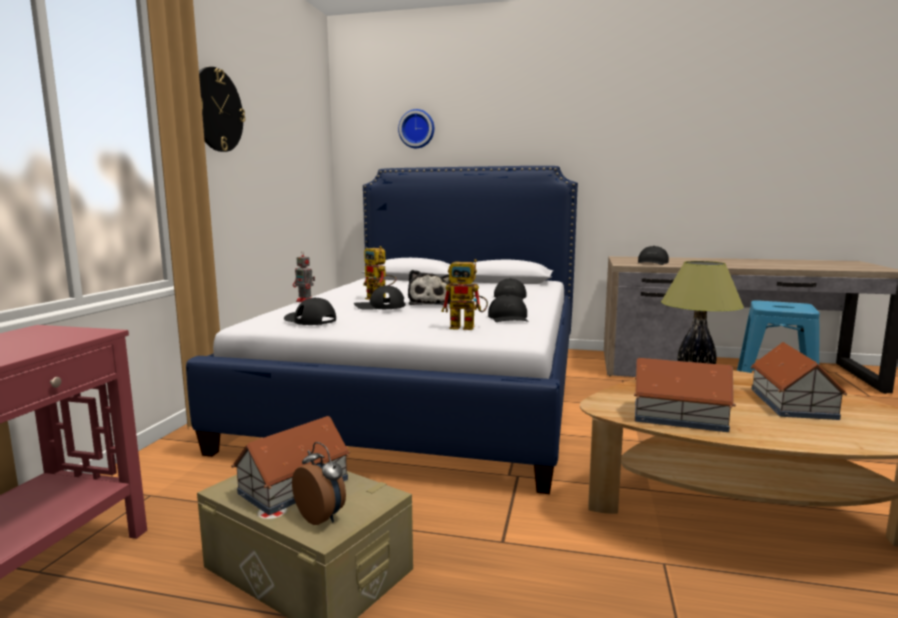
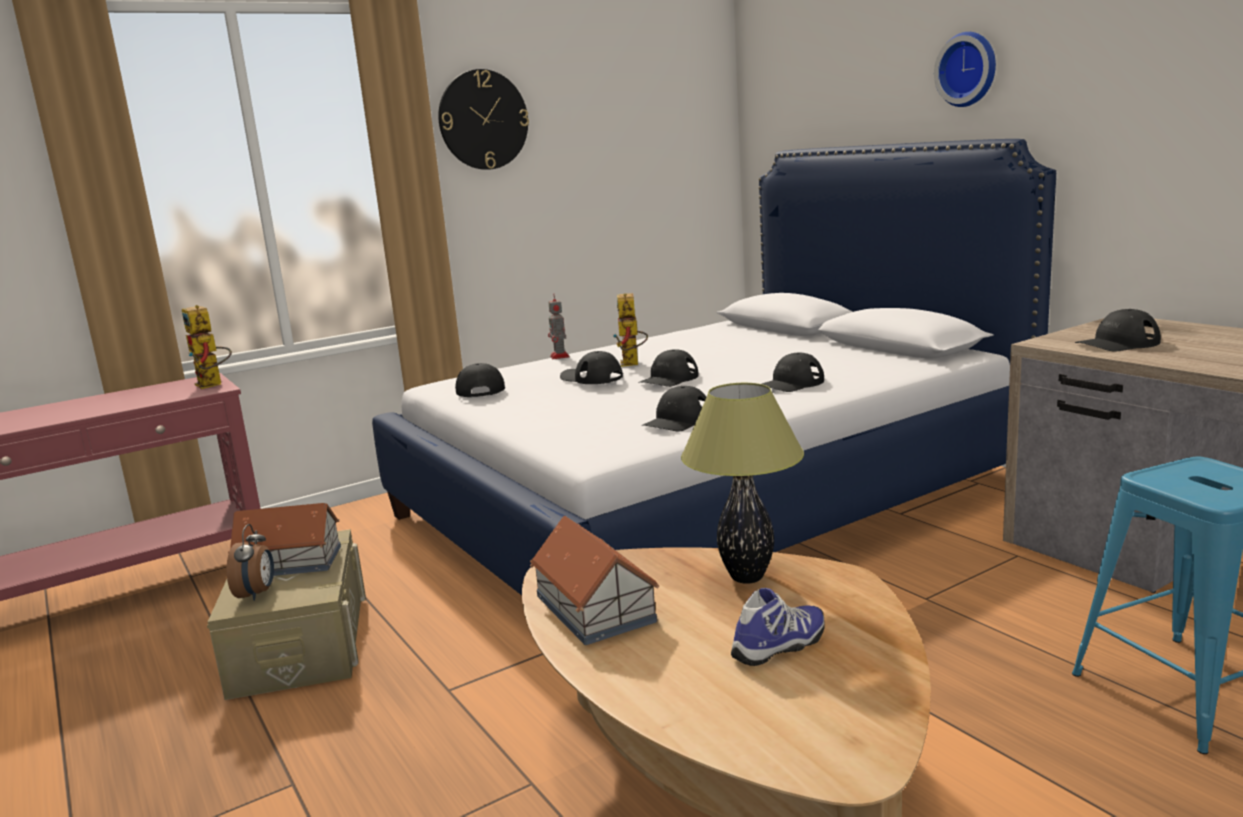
camera: 45 degrees right, 5 degrees up
wall clock [398,109,434,148] -> wall clock moved to [934,32,996,107]
plush toy [408,270,452,305] -> black cap [638,349,699,387]
toy robot [441,259,488,330] -> toy robot moved to [182,305,232,389]
toy house [750,342,847,420] -> shoe [731,588,824,666]

